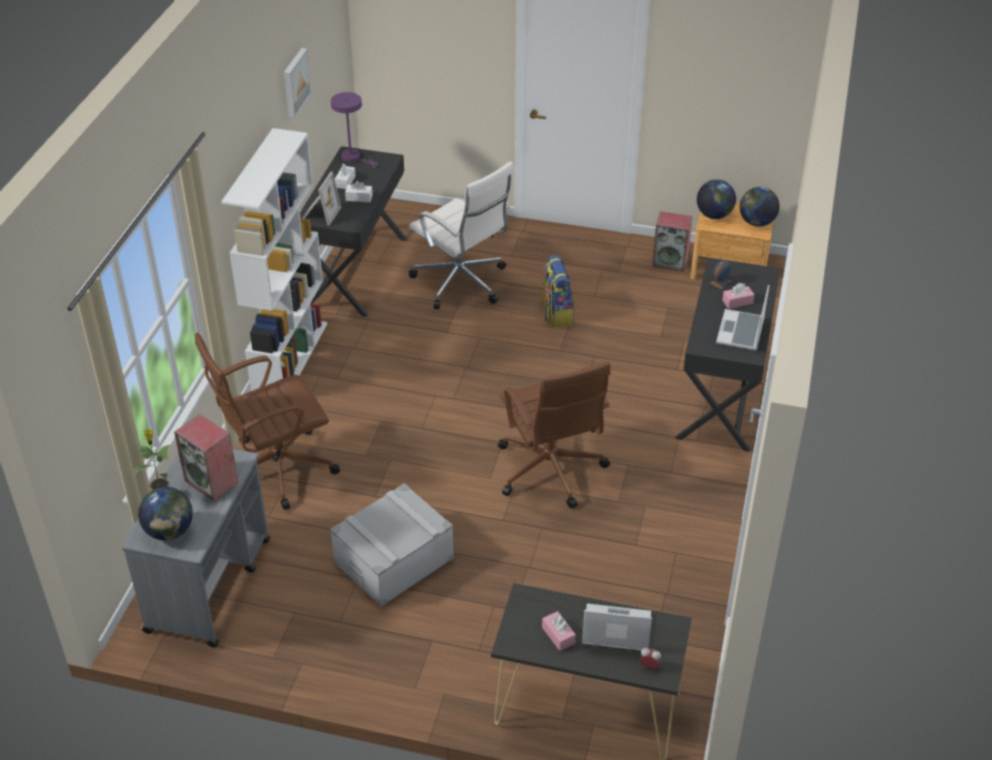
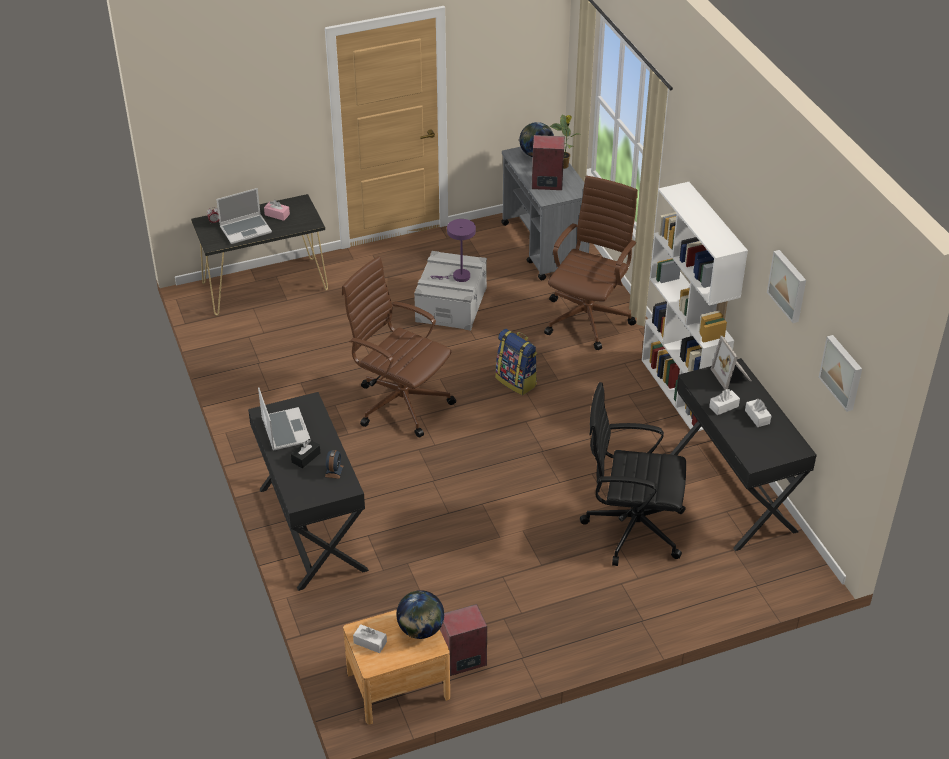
camera: 145 degrees right, 0 degrees up
purple table lamp [331,92,378,167] -> purple table lamp moved to [430,219,476,282]
white office chair [409,161,514,309] -> black office chair [580,382,686,566]
backpack [540,255,575,328] -> backpack moved to [496,329,537,395]
pink tissue box [722,283,755,309] -> black tissue box [291,439,320,468]
globe [740,187,780,227] -> white tissue box [353,624,387,653]
none -> picture [819,335,862,412]

